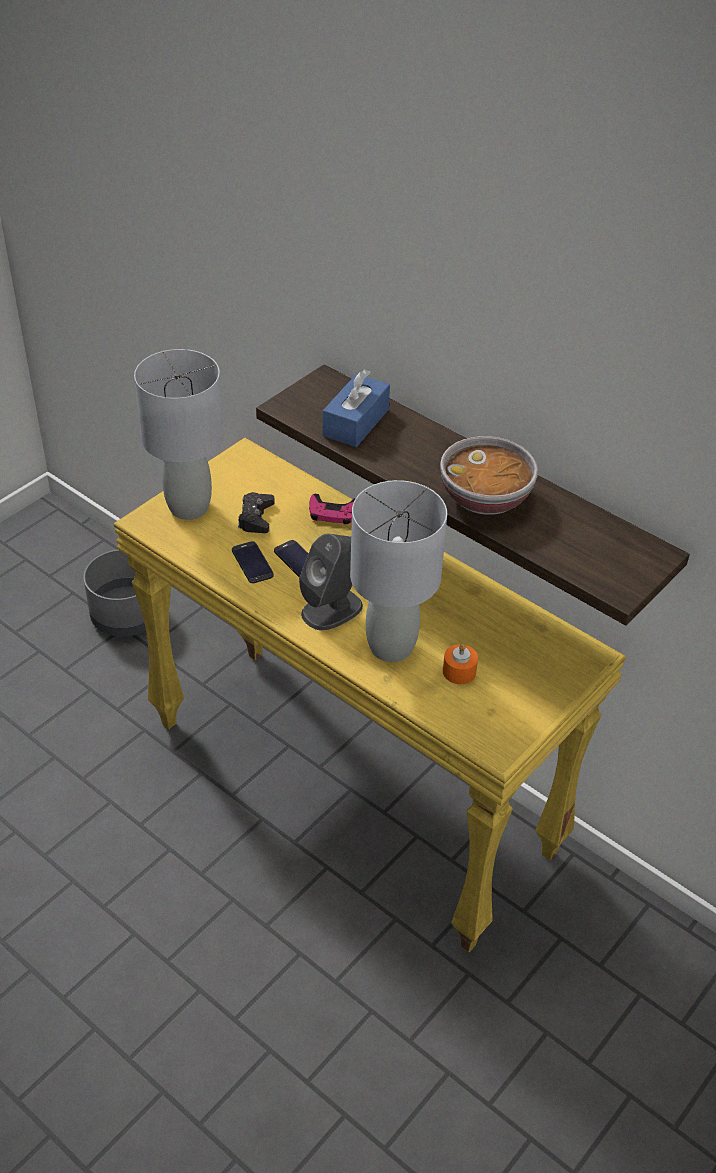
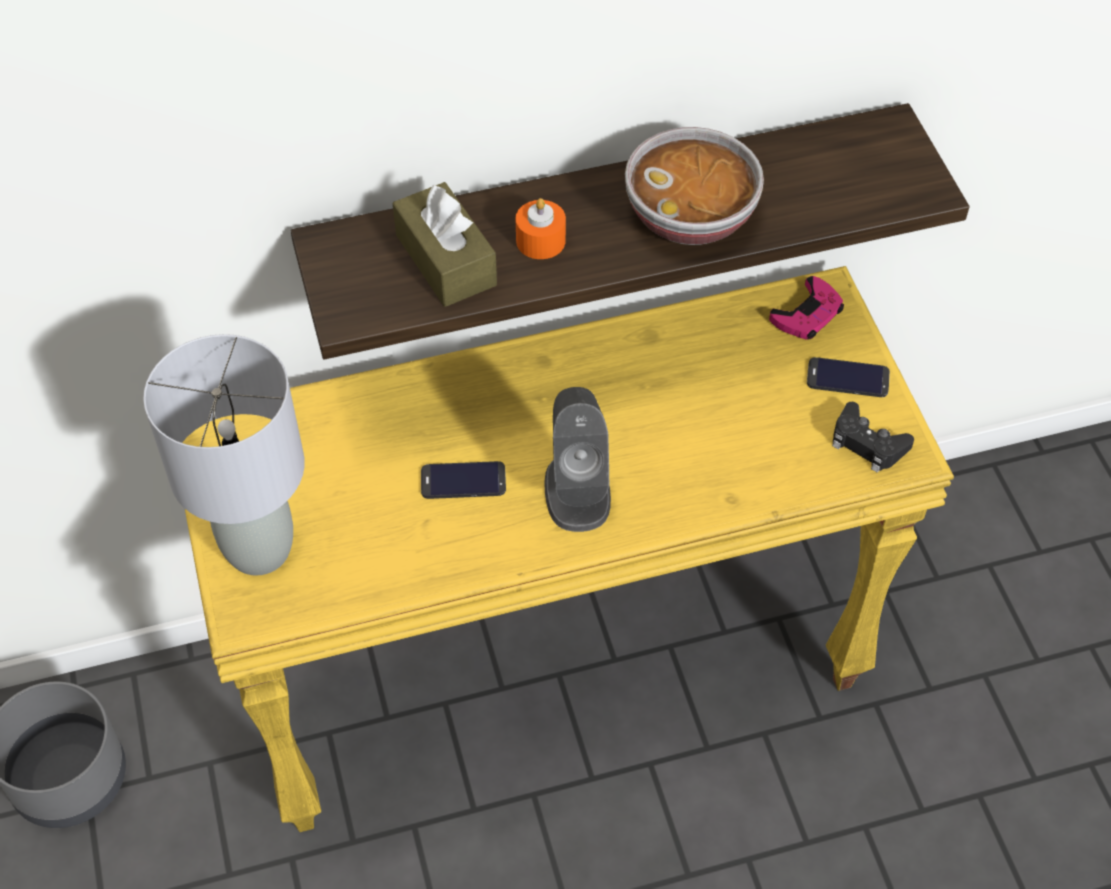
camera: 55 degrees left, 10 degrees up
phone [232,541,274,583] -> phone moved to [807,357,890,397]
black game controller [238,492,275,533] -> black game controller moved to [832,402,914,473]
pink game controller [309,494,355,524] -> pink game controller moved to [769,276,844,340]
blue tissue box [322,369,390,447] -> brown tissue box [393,182,497,307]
grey table lamp [350,480,447,662] -> none
orange candle [443,644,478,684] -> orange candle moved to [516,198,566,259]

